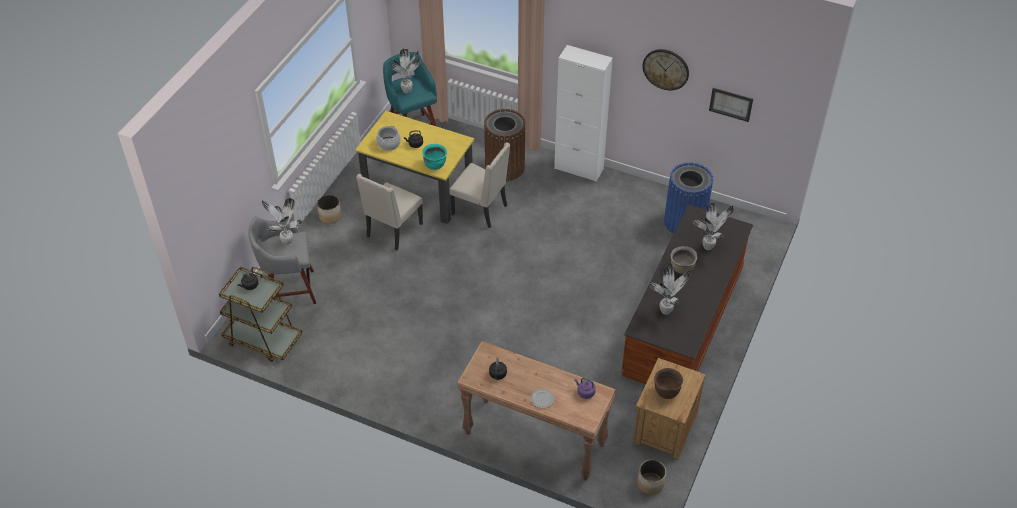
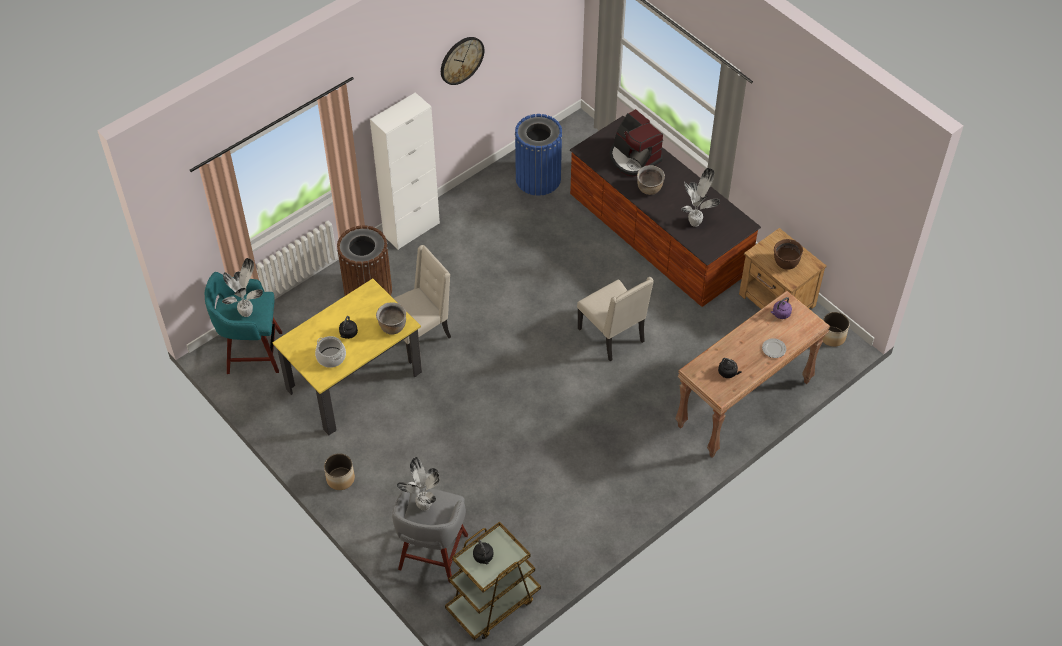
camera: 65 degrees left, 5 degrees up
beige chair [356,174,423,250] -> beige chair moved to [577,277,654,361]
turquoise cooking pot [422,144,447,170] -> brown cooking pot [376,302,406,335]
potted plant [694,203,734,250] -> coffee machine [609,109,663,176]
picture [709,88,753,122] -> none

